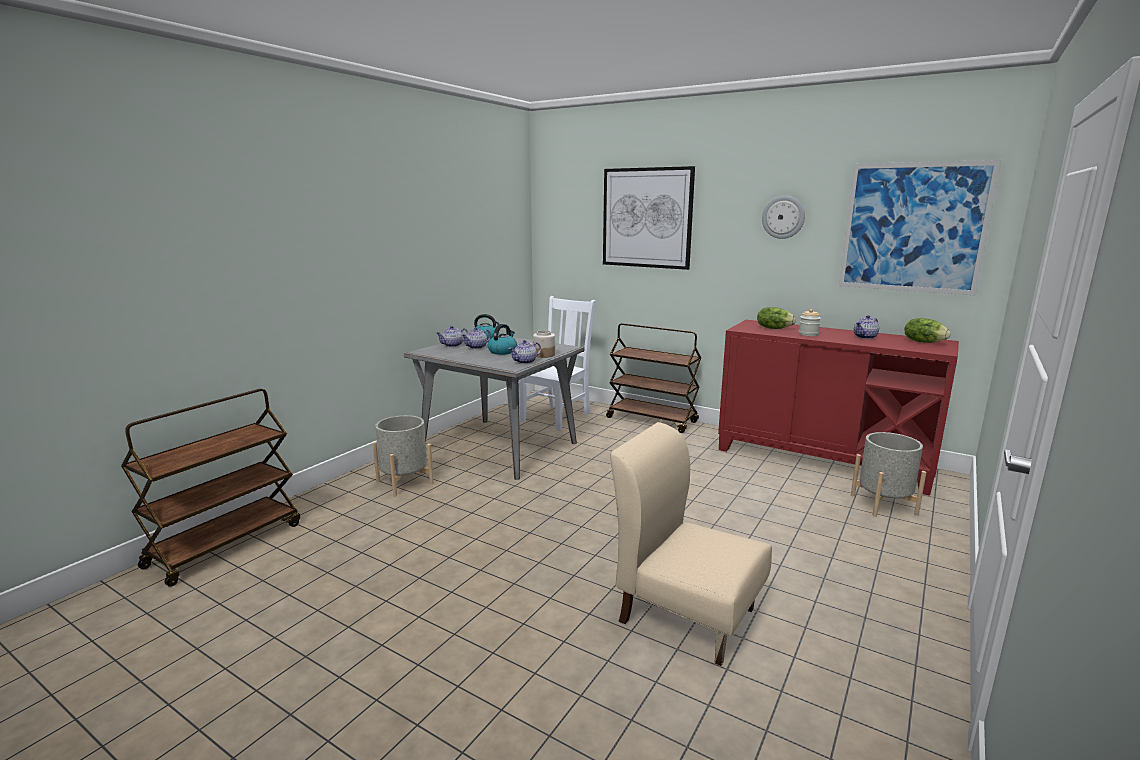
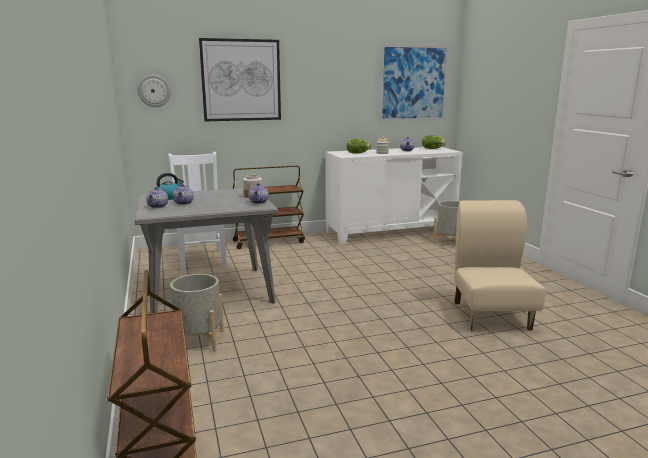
camera: 50 degrees left, 0 degrees up
kettle [488,324,517,355] -> none
beige chair [610,422,772,666] -> beige chair turned 105 degrees clockwise [454,200,546,332]
red cabinet [718,320,959,496] -> white cabinet [326,147,463,245]
wall clock [762,196,805,239] -> wall clock moved to [138,75,171,107]

